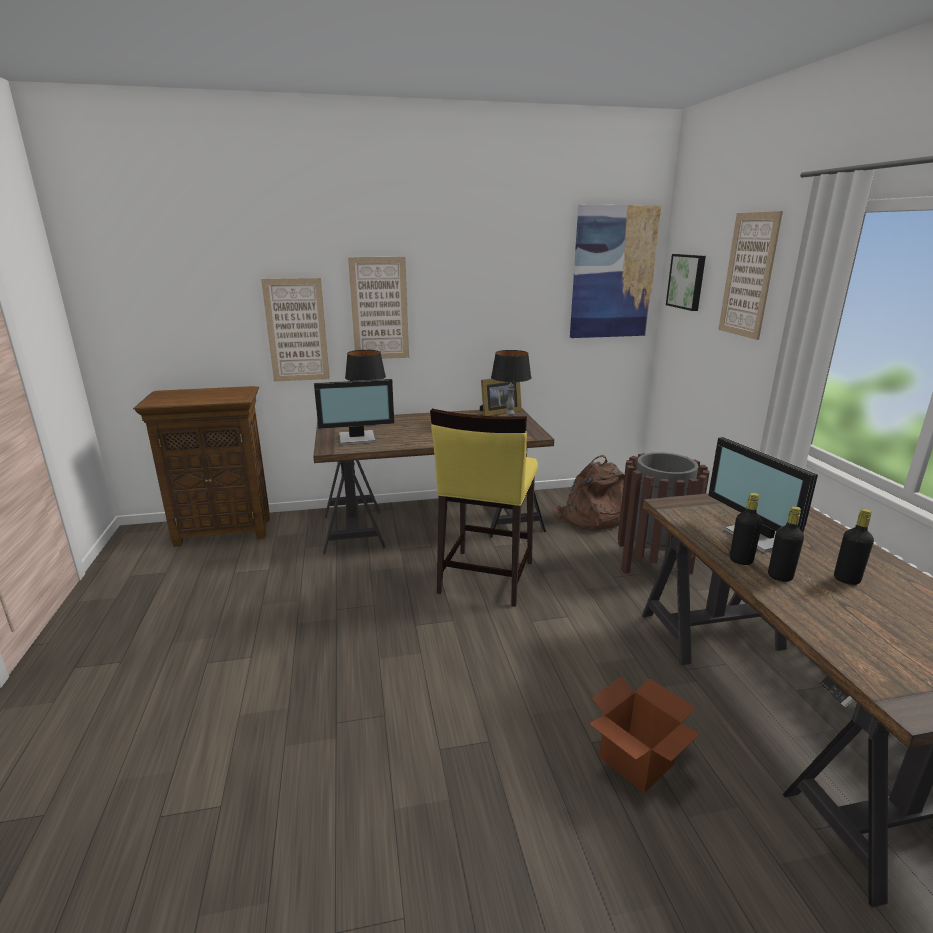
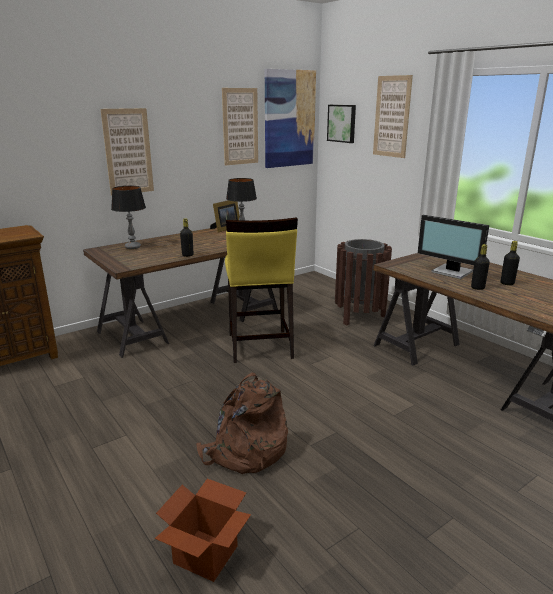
camera: 25 degrees left, 0 degrees up
picture [261,278,330,382] -> picture moved to [222,88,258,166]
monitor [314,379,394,445] -> none
brown backpack [553,455,625,531] -> brown backpack moved to [196,373,288,474]
cardboard box [589,676,700,793] -> cardboard box moved to [155,479,251,582]
black bottle [730,493,762,565] -> black bottle moved to [180,218,193,257]

